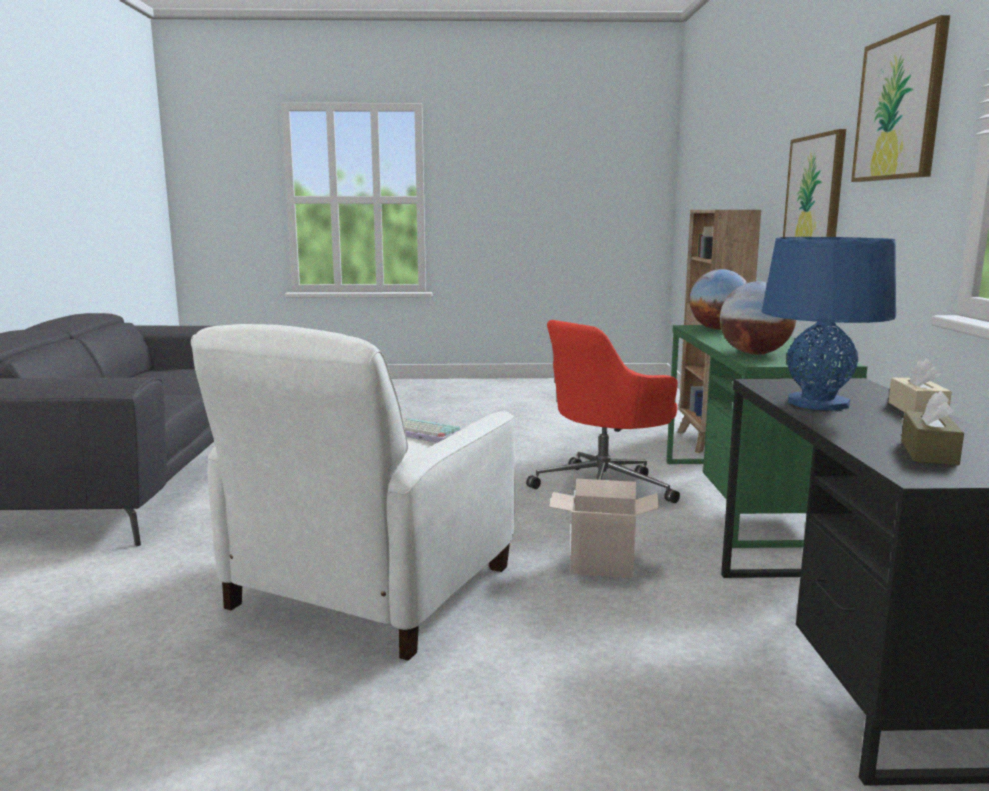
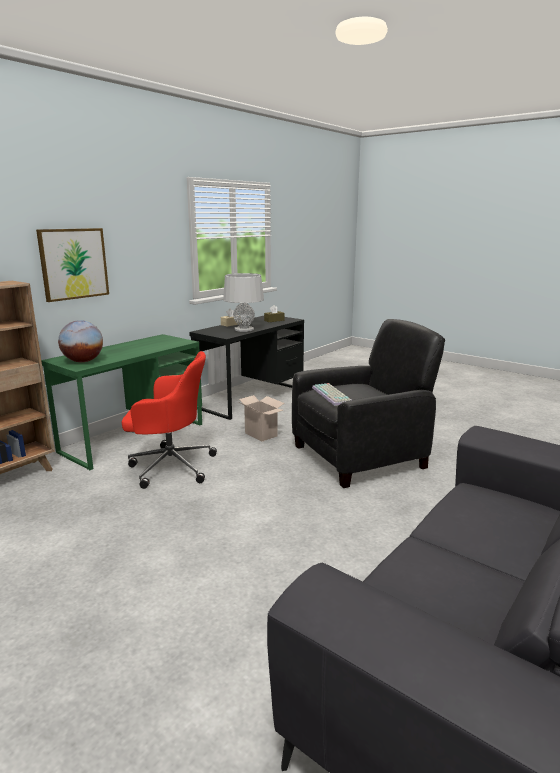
camera: 140 degrees left, 5 degrees up
white armchair [191,324,515,661] -> black armchair [292,319,445,488]
globe [720,281,796,355] -> none
blue table lamp [762,237,896,410] -> grey table lamp [223,273,264,332]
picture [851,15,950,182] -> none

